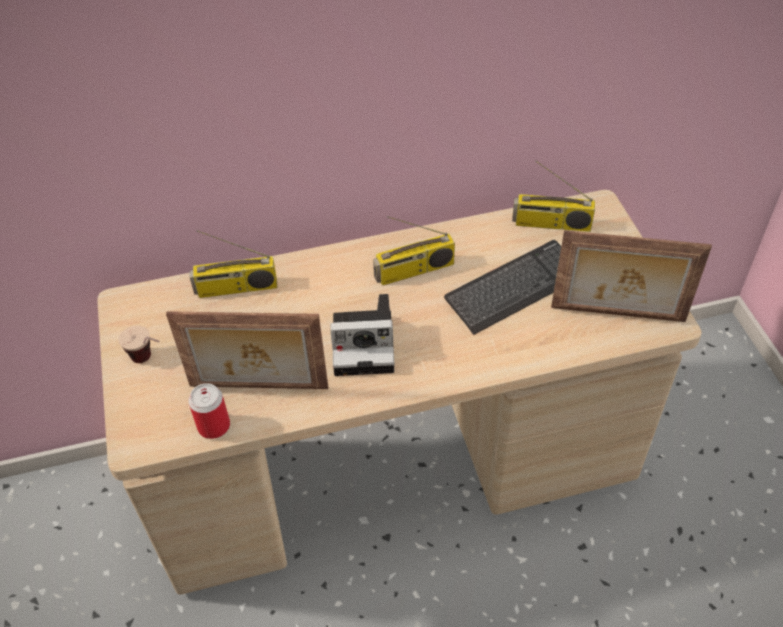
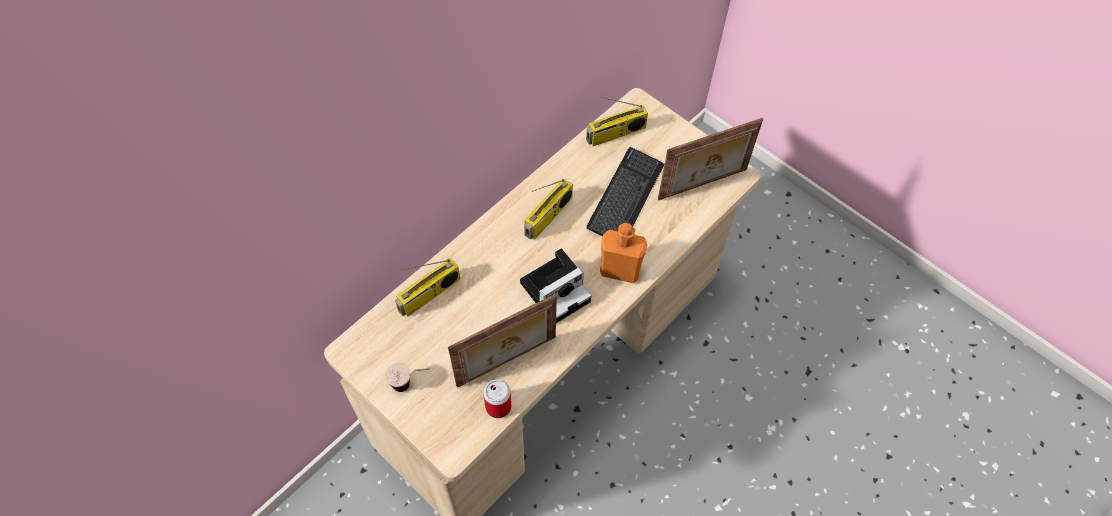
camera: 35 degrees left, 10 degrees up
none -> orange bottle [600,223,647,283]

